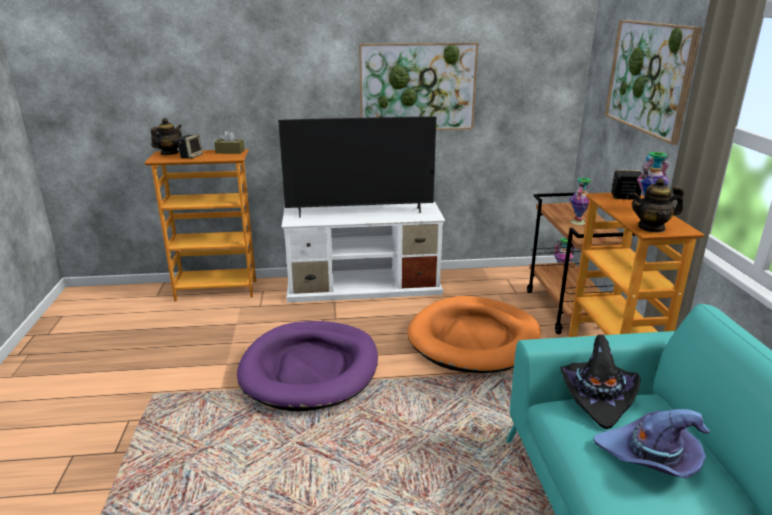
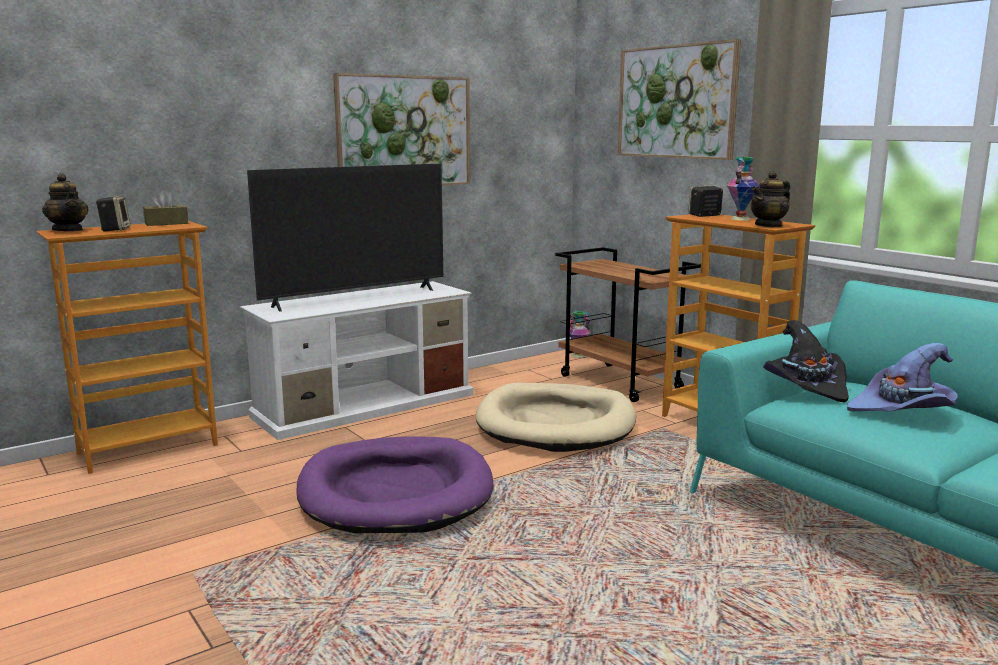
camera: 30 degrees left, 10 degrees down
teapot [151,118,182,155] -> teapot turned 135 degrees clockwise [42,173,88,231]
orange dog bed [408,296,541,373] -> beige dog bed [476,383,636,452]
vase [569,178,591,225] -> none

